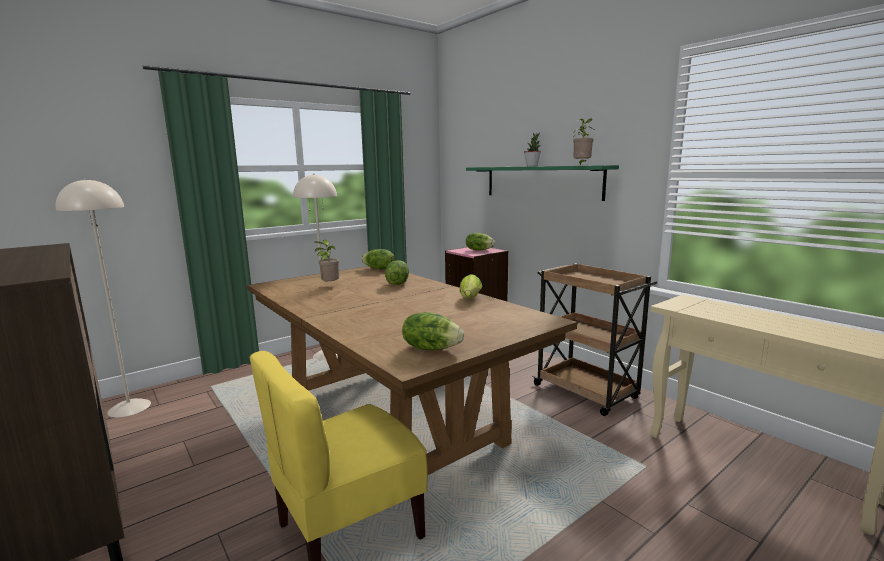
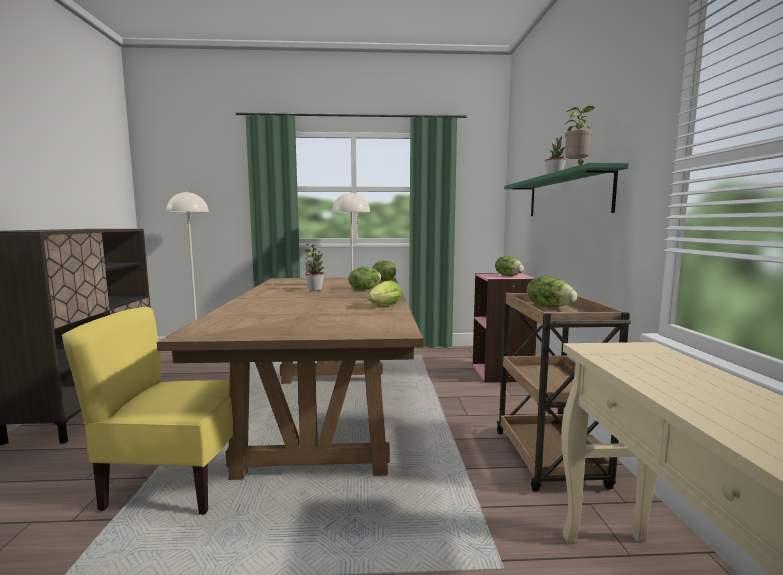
camera: 35 degrees right, 5 degrees down
lettuce [402,312,464,350] -> lettuce moved to [527,276,577,307]
none -> potted plant [305,253,325,291]

